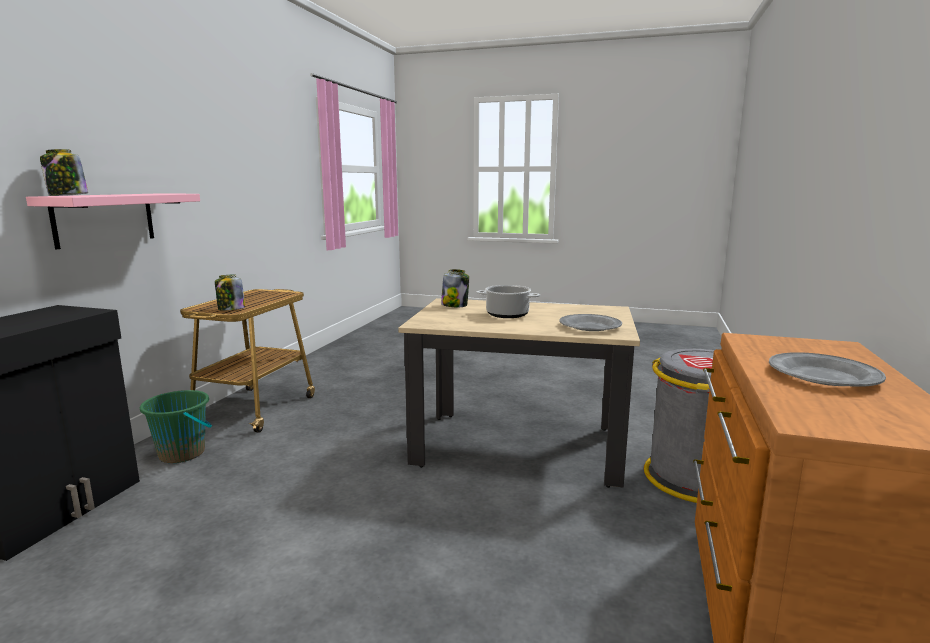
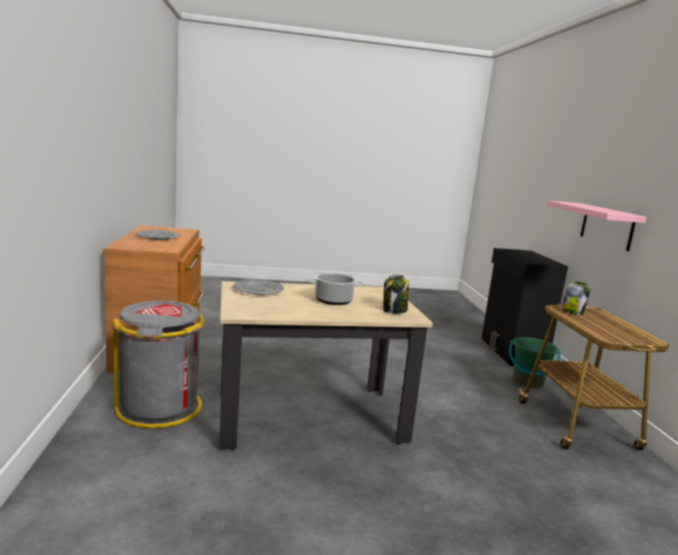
camera: 155 degrees right, 0 degrees up
jar [40,149,88,196] -> none

